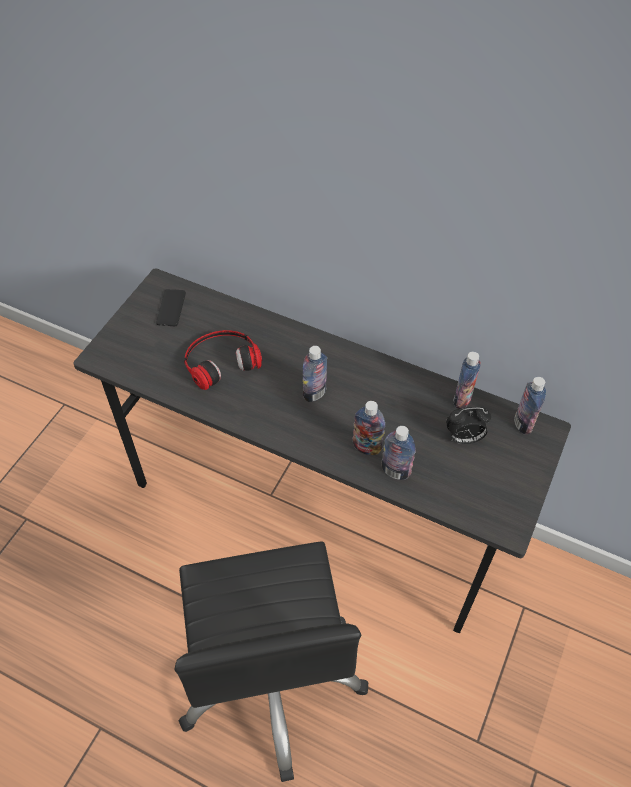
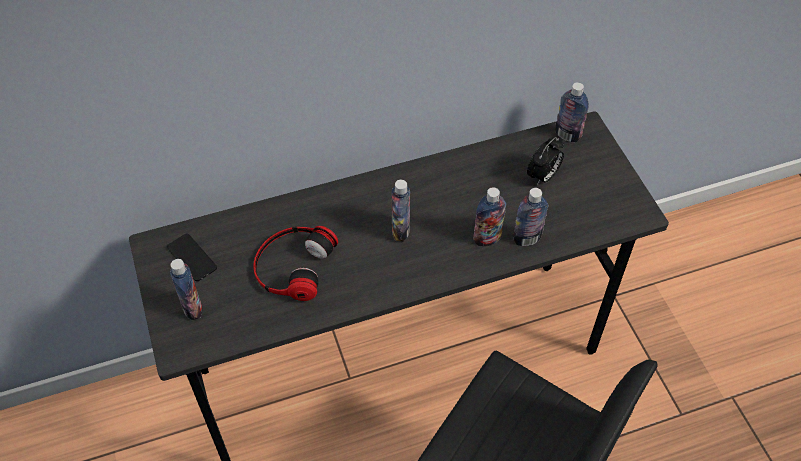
camera: 45 degrees left, 0 degrees up
bottle [454,352,481,409] -> bottle moved to [170,259,202,320]

